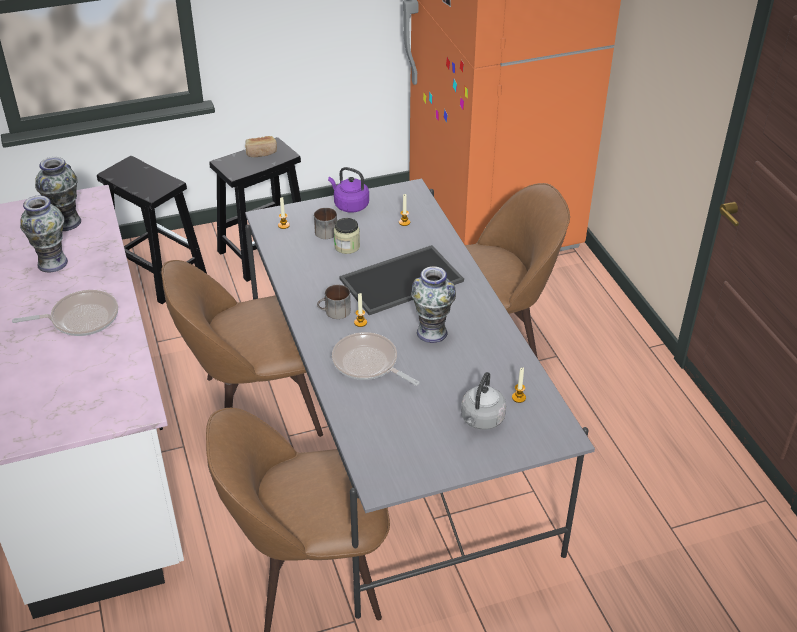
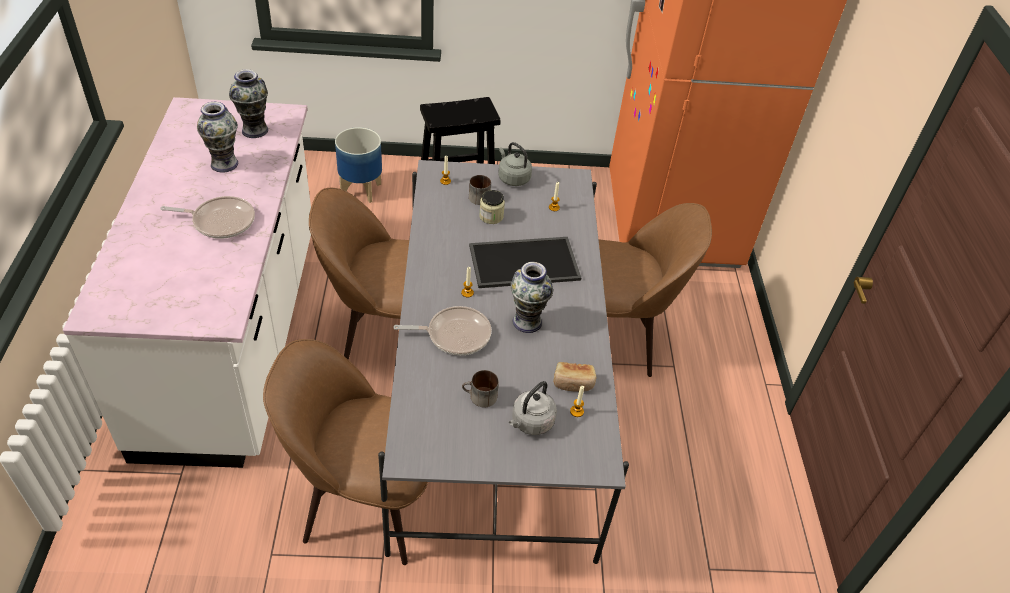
camera: 15 degrees right, 5 degrees up
black stool [97,156,207,304] -> planter [335,127,382,203]
bread [245,136,277,157] -> bread moved to [553,362,596,392]
mug [317,285,351,319] -> mug moved to [462,370,499,407]
purple kettle [328,167,369,213] -> grey kettle [498,142,532,186]
frying pan [332,332,420,386] -> frying pan turned 120 degrees clockwise [393,306,491,355]

